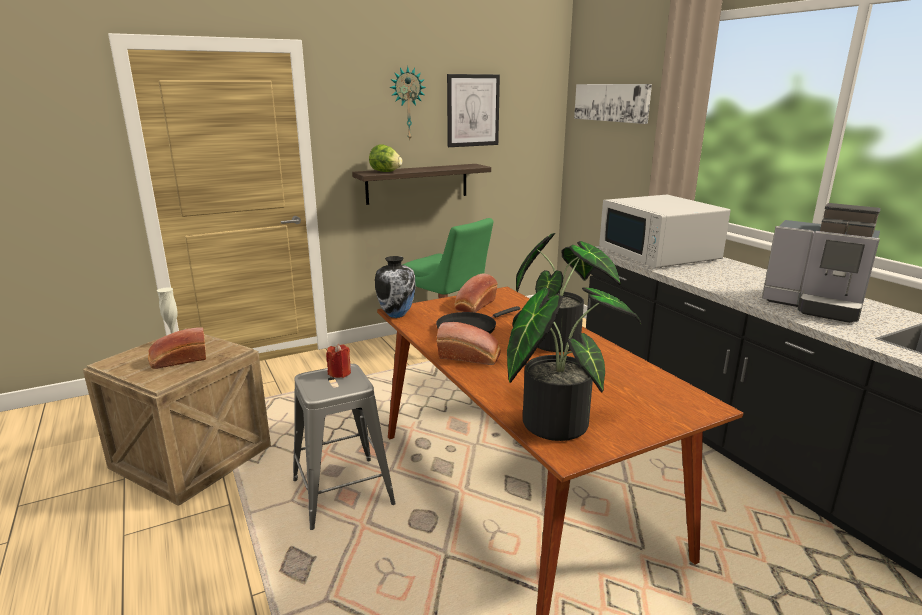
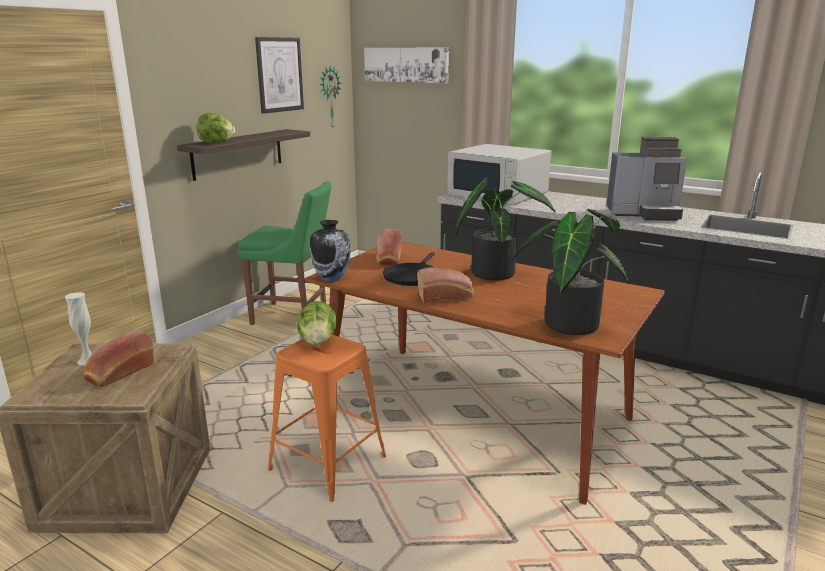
camera: 30 degrees left, 0 degrees up
grey stool [293,364,396,530] -> orange stool [268,335,386,502]
red candle [326,344,351,378] -> lettuce [297,301,337,346]
wall clock [390,66,426,140] -> wall clock moved to [320,66,341,128]

